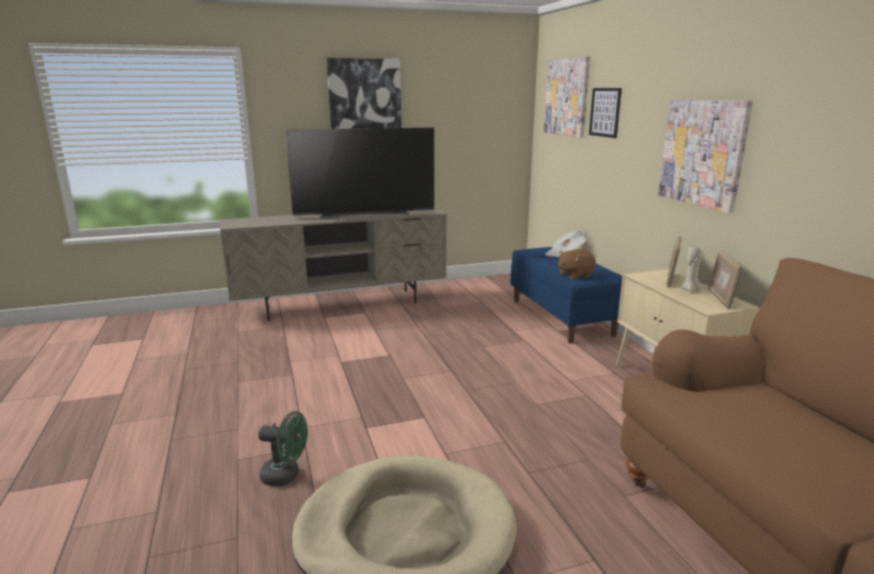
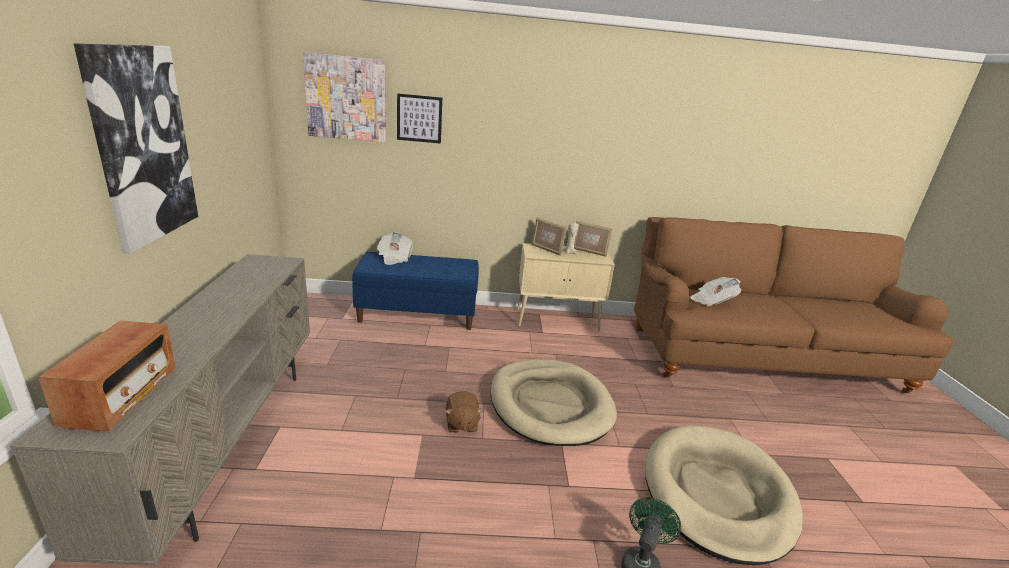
camera: 75 degrees left, 5 degrees up
television [285,128,434,219] -> none
brown plush toy [558,249,596,279] -> brown plush toy moved to [445,391,483,433]
picture [658,99,753,213] -> none
none -> radio [38,320,176,432]
none -> beige dog bed [490,359,617,446]
none -> newspaper [691,277,741,306]

